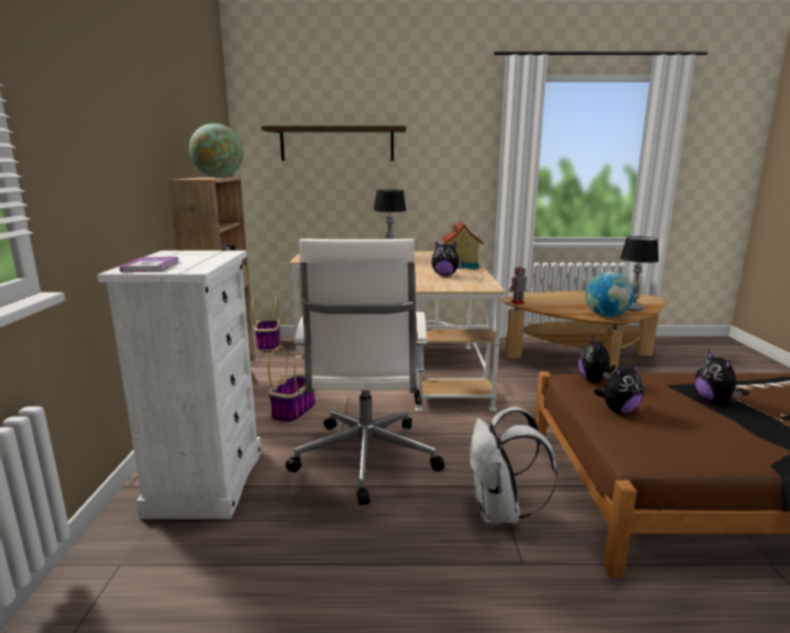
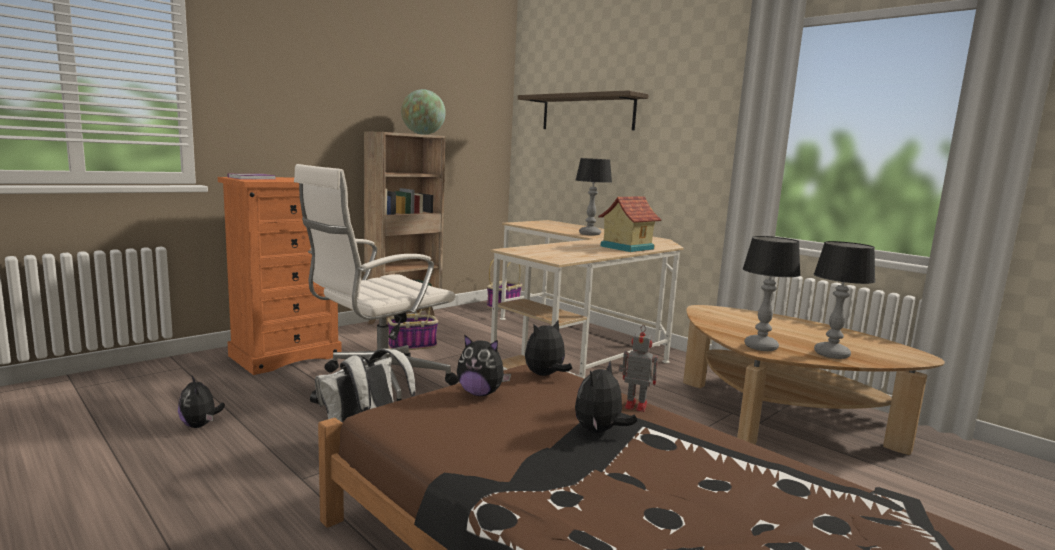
camera: 45 degrees right, 5 degrees down
white dresser [97,251,262,519] -> orange dresser [218,177,342,375]
plush toy [431,241,462,276] -> plush toy moved to [178,376,225,428]
toy robot [509,264,527,305] -> toy robot moved to [619,325,658,412]
globe [586,272,634,317] -> table lamp [743,236,801,351]

